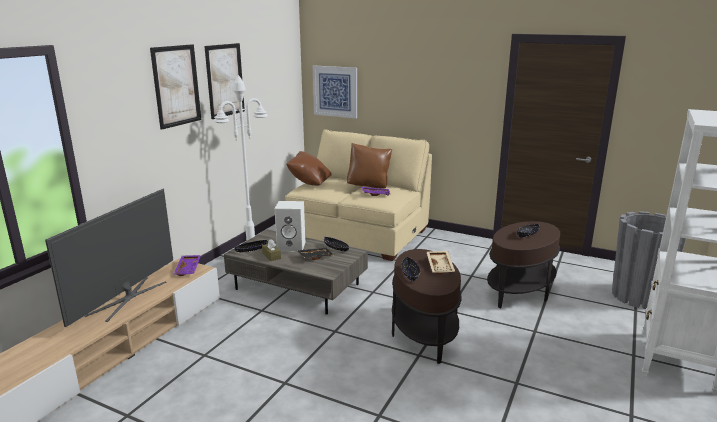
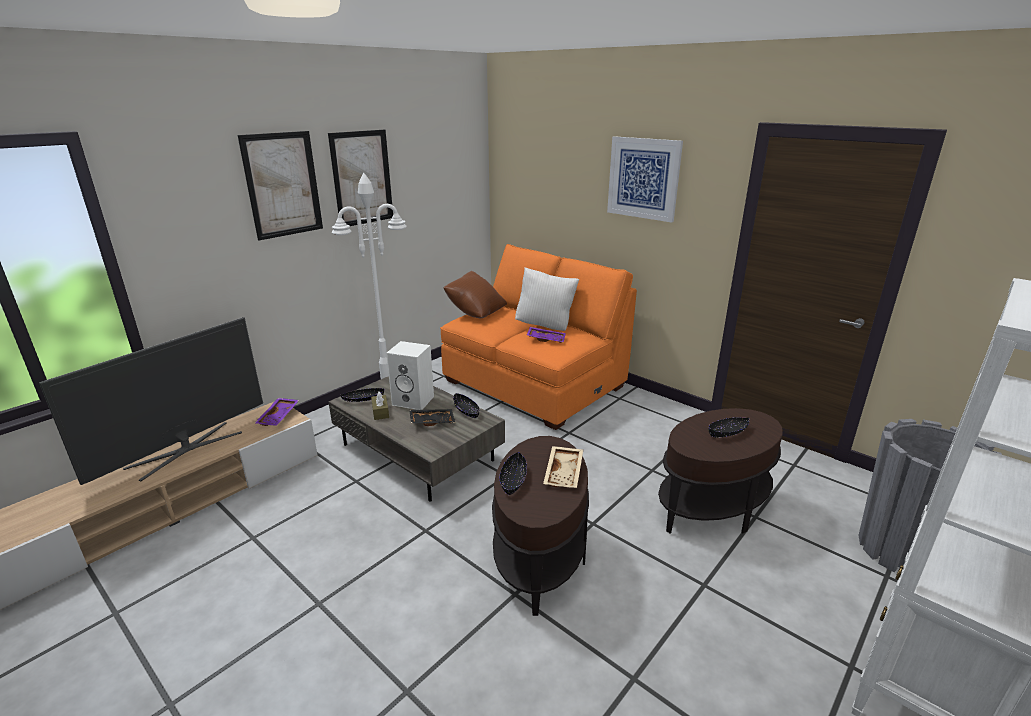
camera: 15 degrees right, 5 degrees up
beige sofa [285,129,432,261] -> orange sofa [440,244,637,430]
picture [313,66,357,118] -> picture moved to [607,136,683,222]
brown pillow [347,143,392,189] -> white pillow [515,267,579,331]

